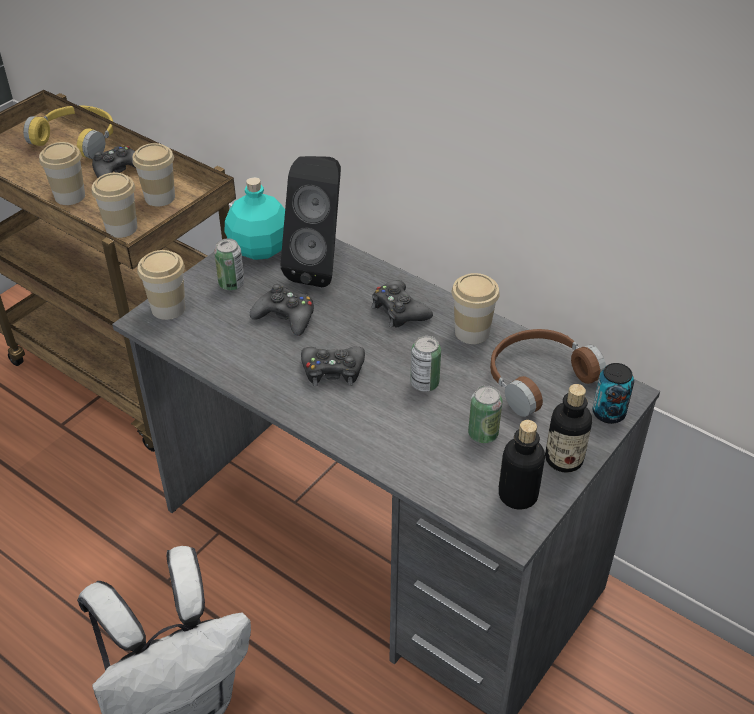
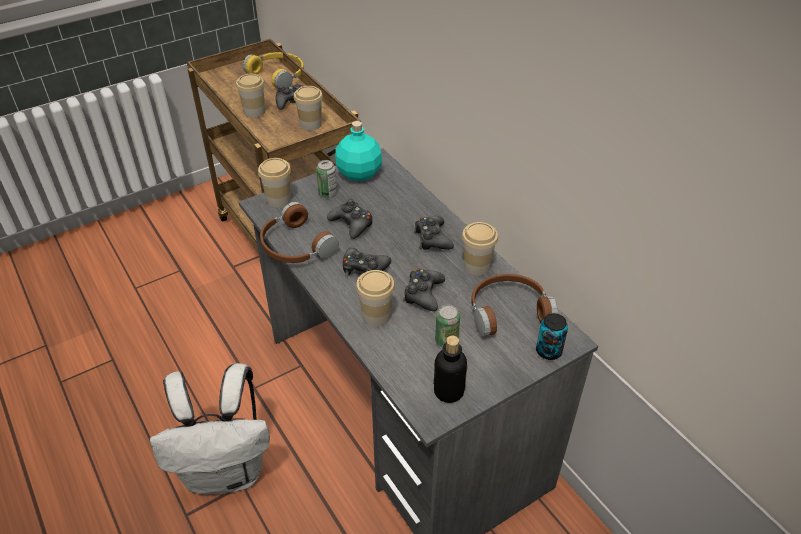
camera: 20 degrees right, 0 degrees up
cup [92,173,137,238] -> cup moved to [356,270,395,326]
black speaker [281,156,341,287] -> none
can [410,336,441,392] -> black game controller [403,269,445,311]
bottle [545,384,592,473] -> none
none -> brown headphones [260,202,339,263]

